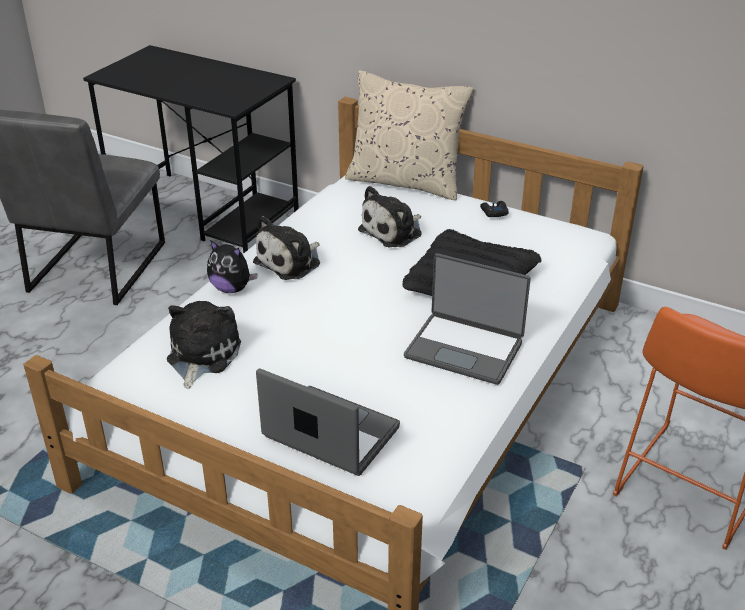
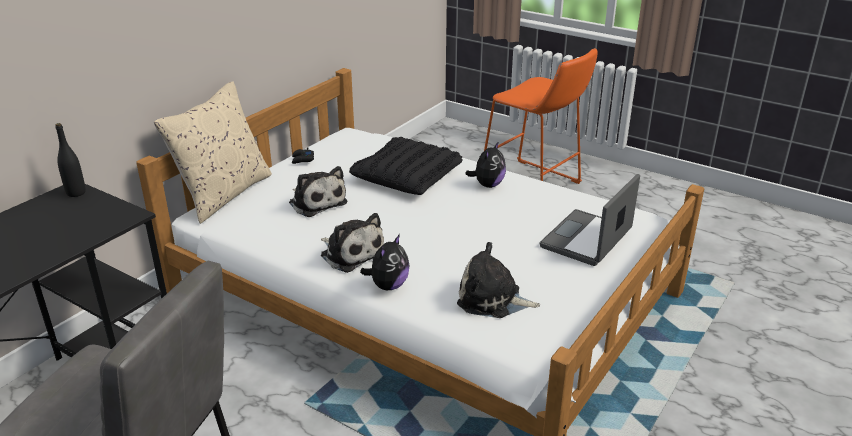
camera: 85 degrees left, 5 degrees down
laptop [404,253,531,385] -> plush toy [465,141,506,188]
none -> black bottle [55,123,86,197]

